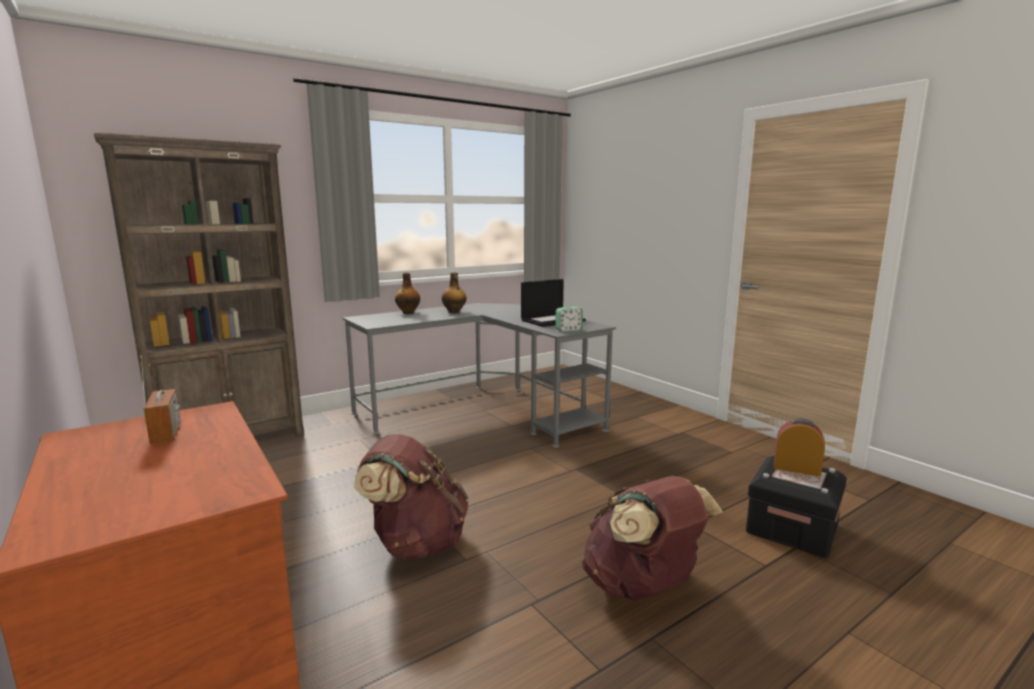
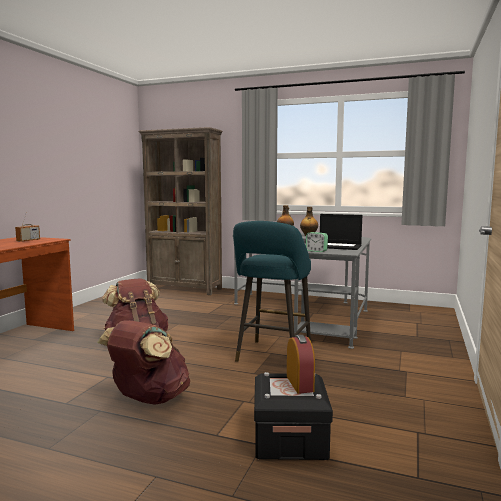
camera: 55 degrees right, 5 degrees down
none -> turquoise stool [233,221,311,362]

